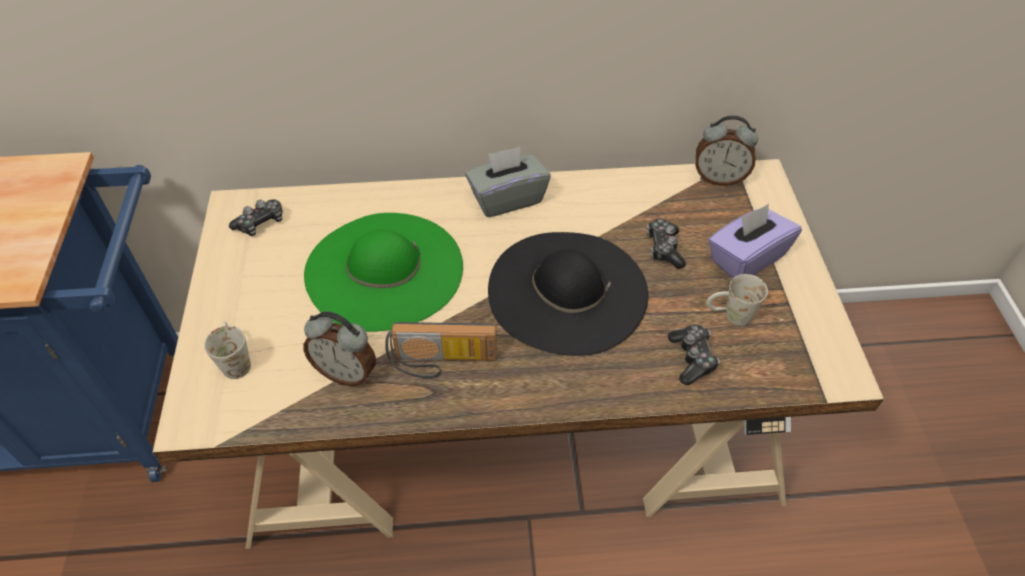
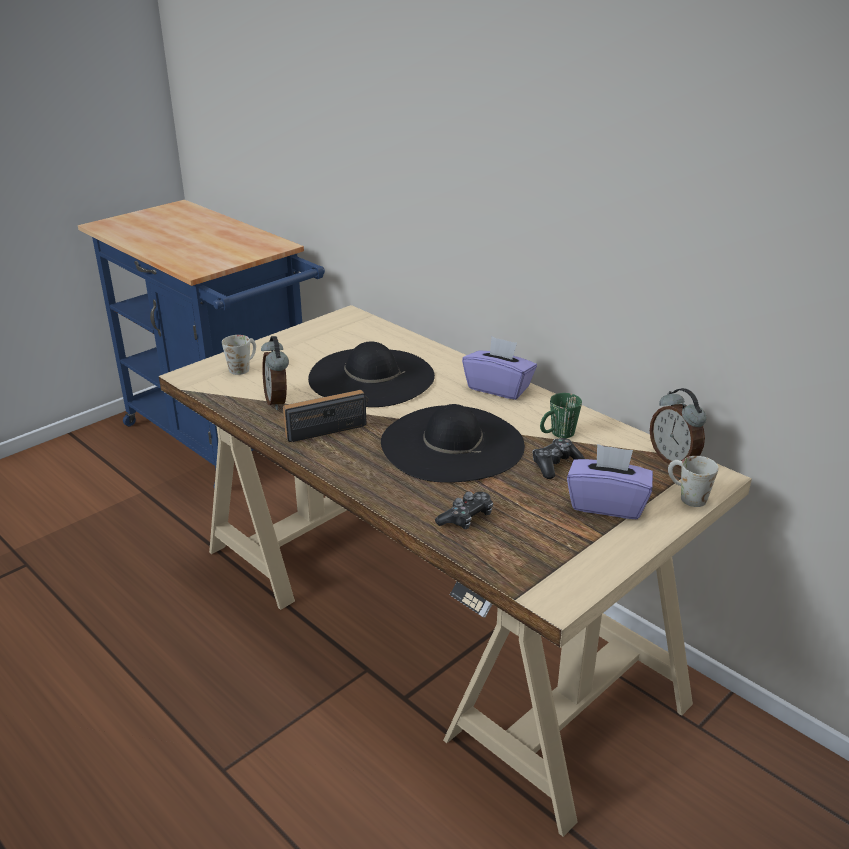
camera: 50 degrees right, 20 degrees down
game controller [229,199,283,236] -> none
green hat [304,213,463,332] -> black hat [308,342,435,407]
radio [385,322,497,379] -> radio turned 105 degrees clockwise [283,390,369,442]
grey tissue box [465,147,551,217] -> purple tissue box [462,337,537,400]
white mug [706,274,768,326] -> white mug moved to [668,456,719,507]
none -> green mug [540,393,582,438]

